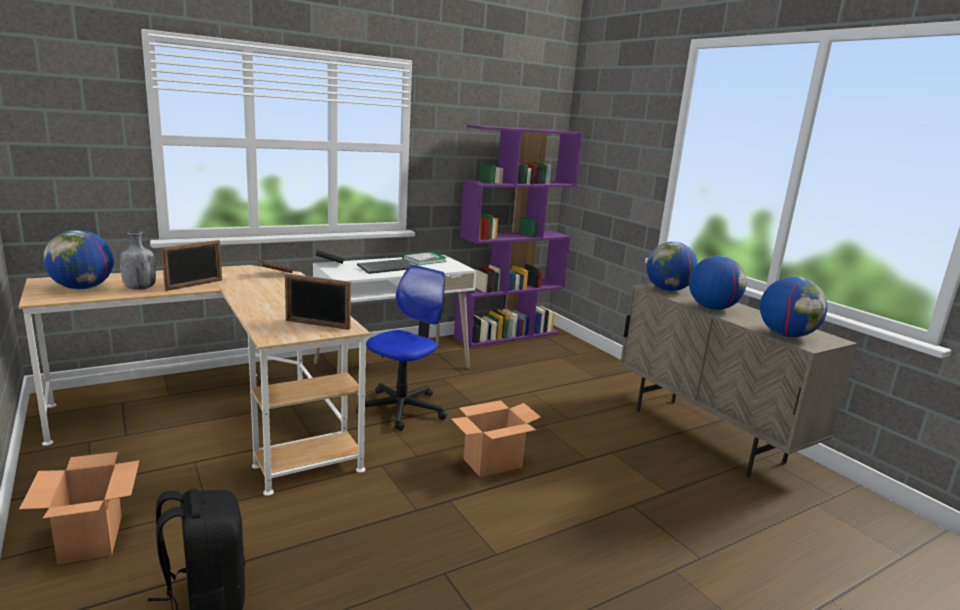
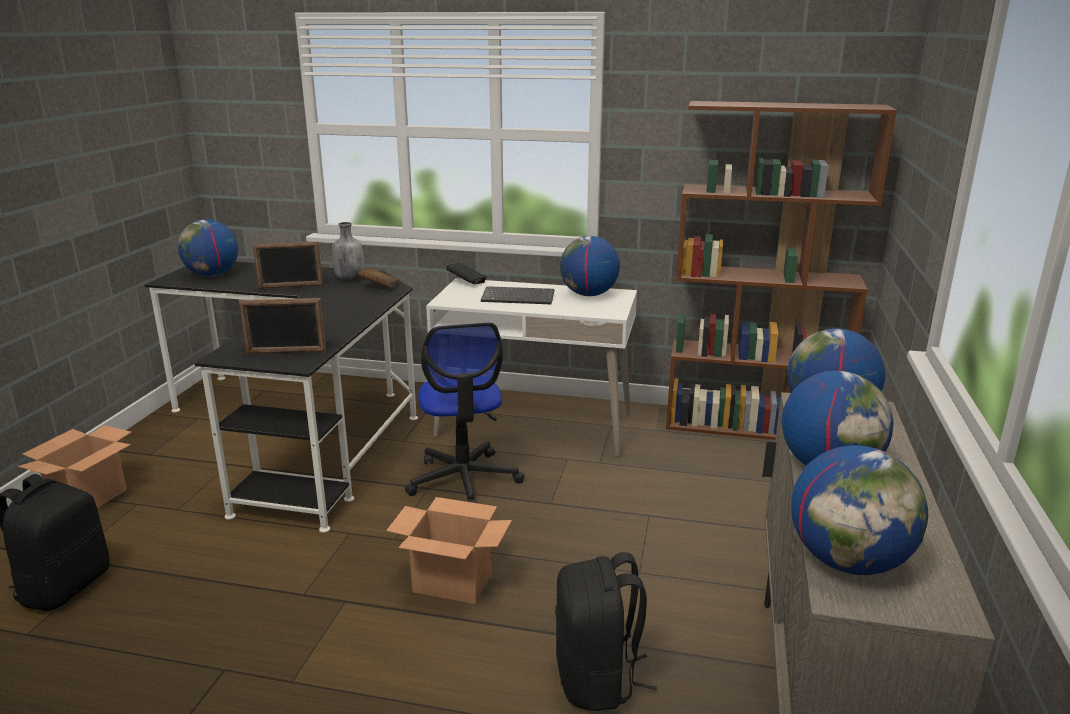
camera: 45 degrees right, 5 degrees up
beige desk [19,265,370,496] -> black desk [145,262,418,533]
grey bottle [120,231,156,290] -> grey bottle moved to [332,222,364,280]
picture frame [285,273,351,330] -> picture frame turned 60 degrees counterclockwise [239,298,326,354]
office chair [356,265,447,431] -> office chair turned 90 degrees clockwise [405,323,524,503]
book [402,252,447,265] -> globe [560,236,620,296]
purple bookcase [454,125,583,348] -> brown bookcase [666,101,897,440]
none -> black backpack [555,552,657,711]

